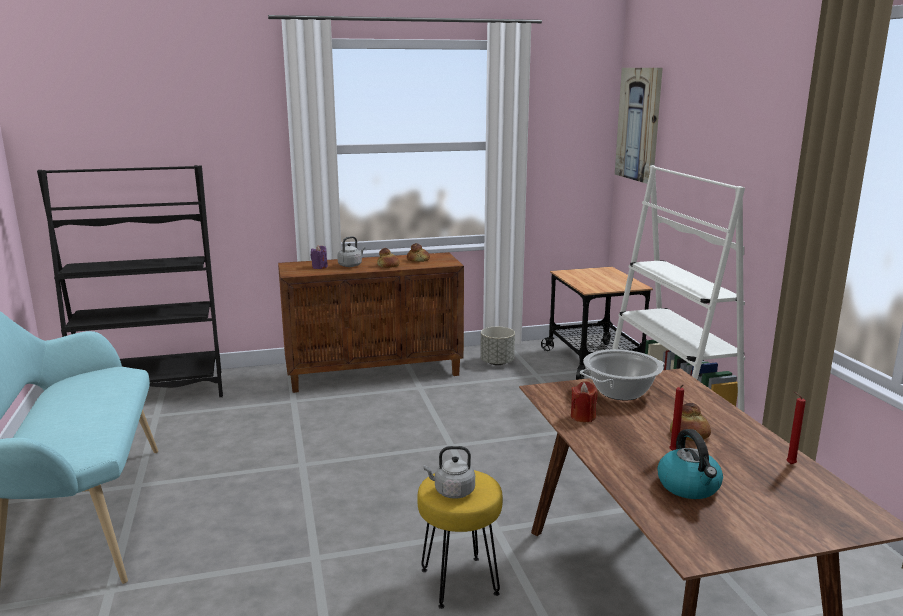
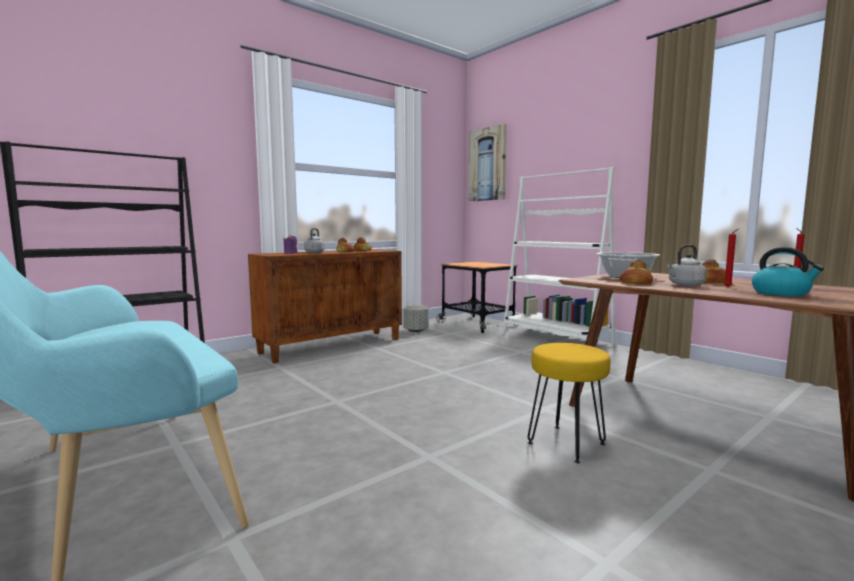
camera: 25 degrees left, 10 degrees down
grey kettle [423,446,475,499] -> grey kettle moved to [667,245,707,286]
red candle [571,381,598,422] -> bread [620,260,653,284]

